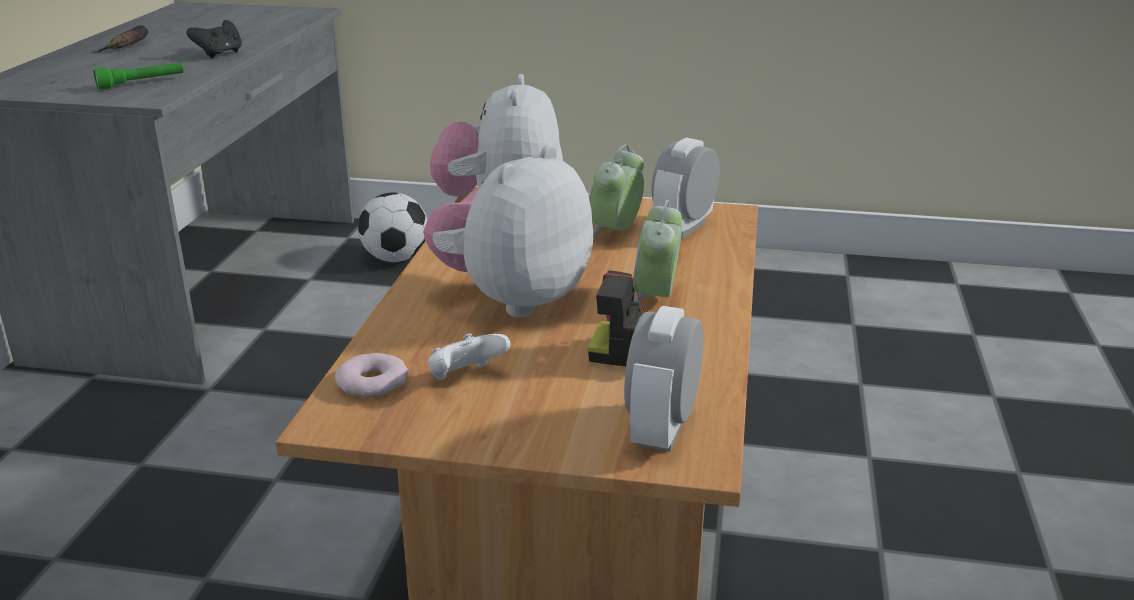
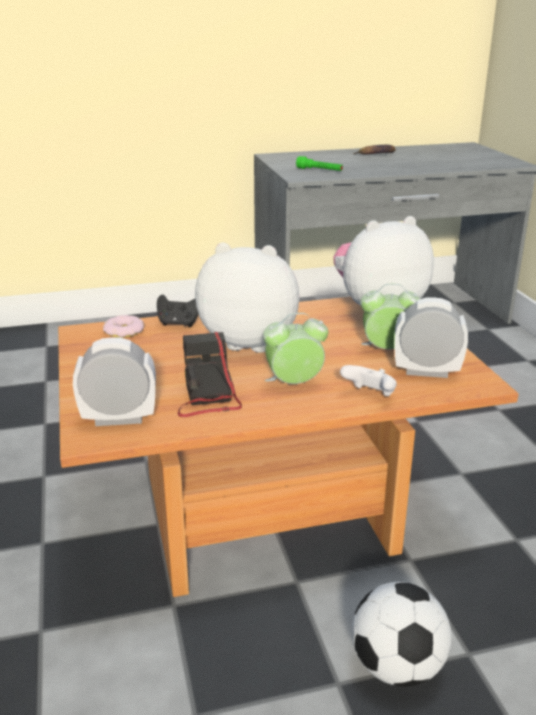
camera: 65 degrees right, 0 degrees up
black game controller [186,20,242,58] -> black game controller moved to [157,295,199,328]
football [358,192,427,262] -> football moved to [352,582,452,687]
white game controller [428,334,511,380] -> white game controller moved to [340,365,397,396]

